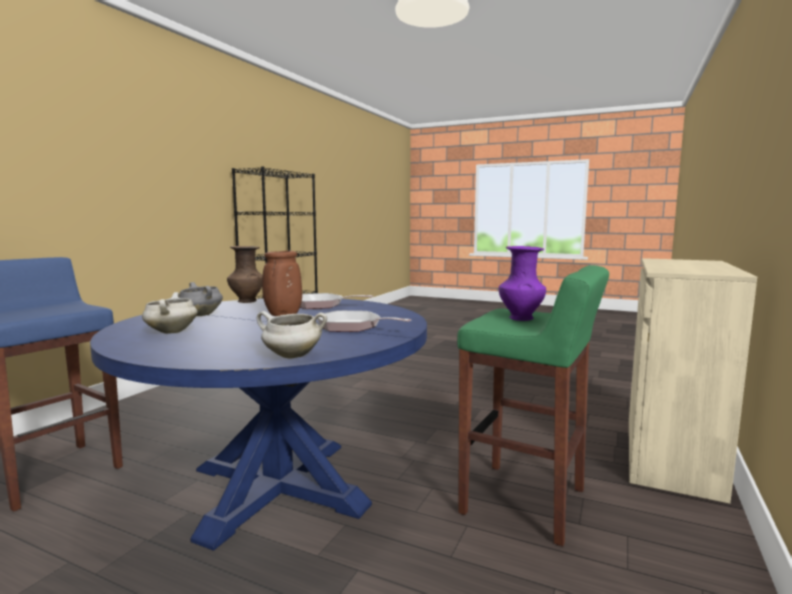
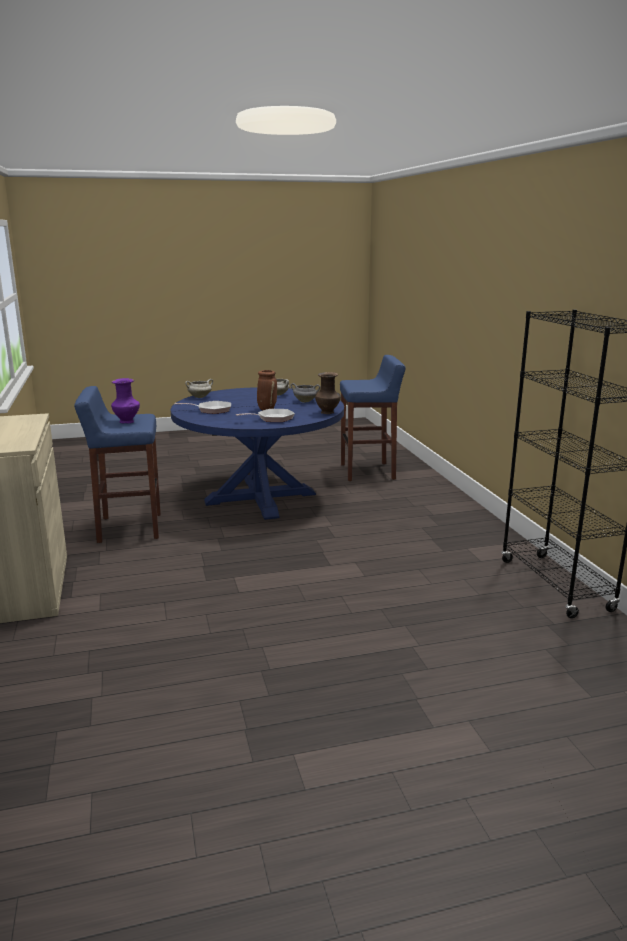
camera: 140 degrees right, 10 degrees up
green stool [457,265,609,546] -> blue stool [74,386,161,543]

